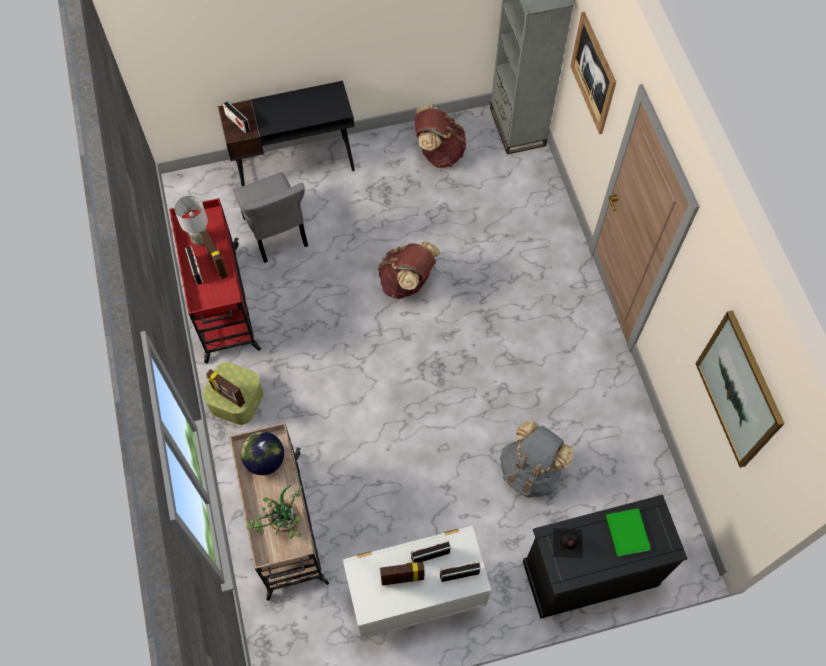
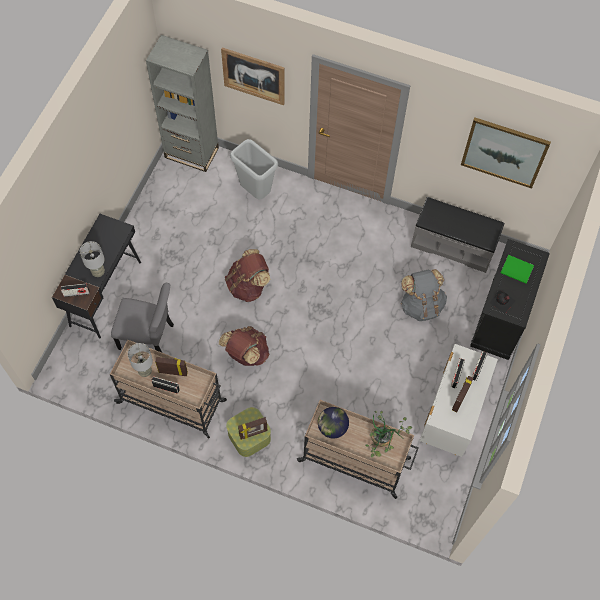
camera: 55 degrees left, 0 degrees up
red cart [169,198,261,363] -> beige cart [110,340,227,439]
brown backpack [415,105,466,168] -> brown backpack moved to [219,326,269,366]
none -> grey table lamp [80,241,105,277]
none -> grey trash can [230,139,278,200]
none -> grey bench [411,197,504,273]

